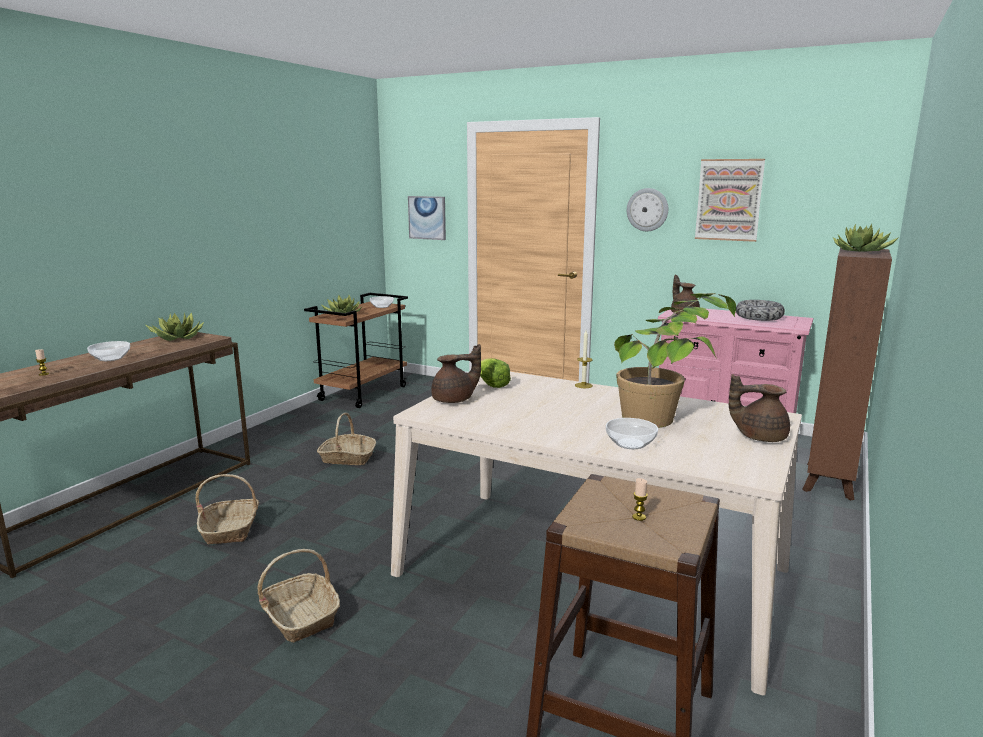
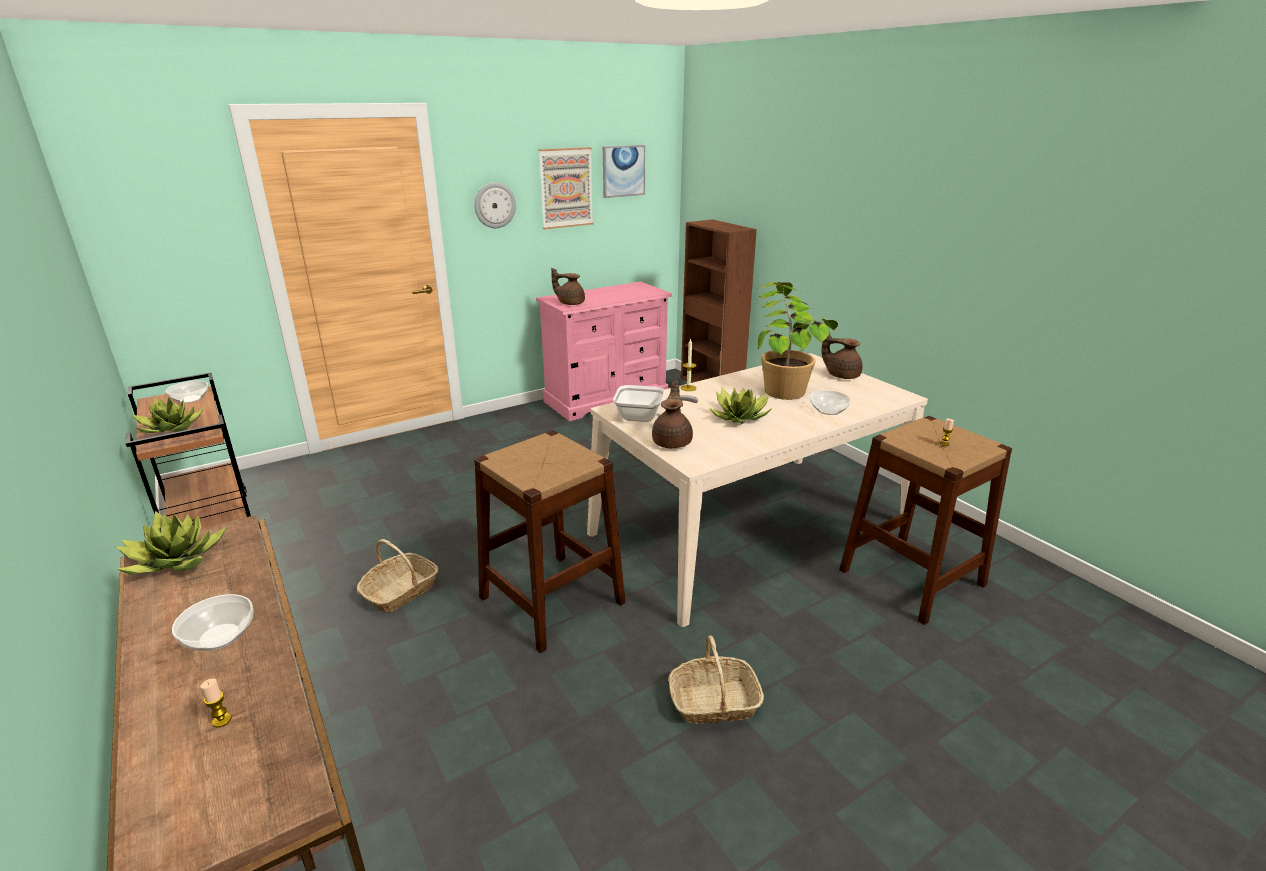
camera: 60 degrees left, 10 degrees up
basket [196,474,259,545] -> none
picture [408,196,446,240] -> picture moved to [603,145,645,198]
lettuce [480,358,511,388] -> frying pan [613,385,698,422]
brown teapot [729,374,790,442] -> brown teapot turned 75 degrees clockwise [822,333,862,379]
bowl [736,300,785,321] -> none
potted plant [833,223,899,251] -> potted plant moved to [709,388,772,424]
none -> brown stool [474,431,626,653]

